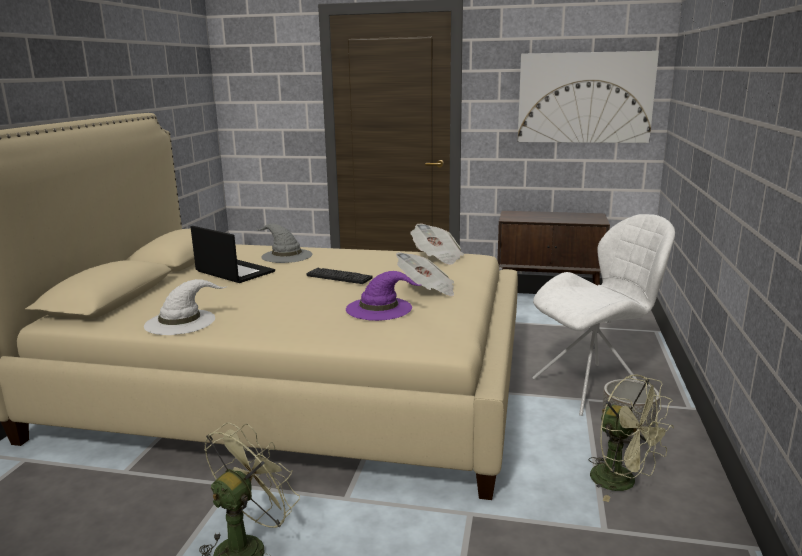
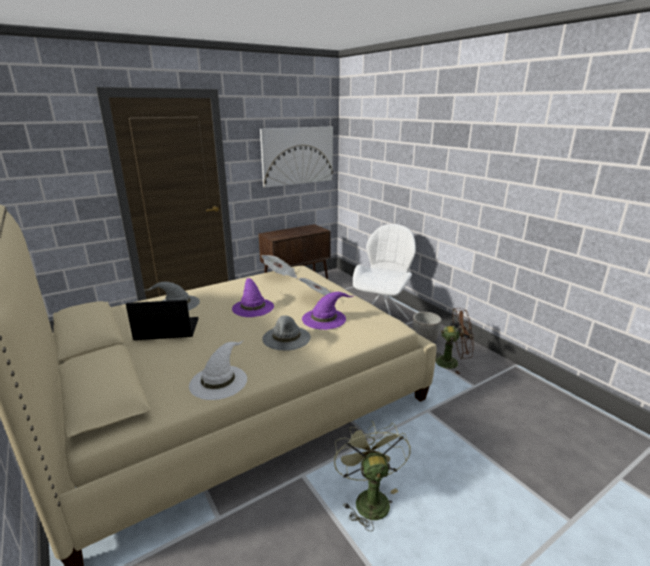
camera: 45 degrees left, 5 degrees up
keyboard [307,268,373,284] -> purple hat [232,278,274,317]
green fan [588,374,674,502] -> brown fan [435,308,474,374]
none -> grey hat [262,315,311,351]

